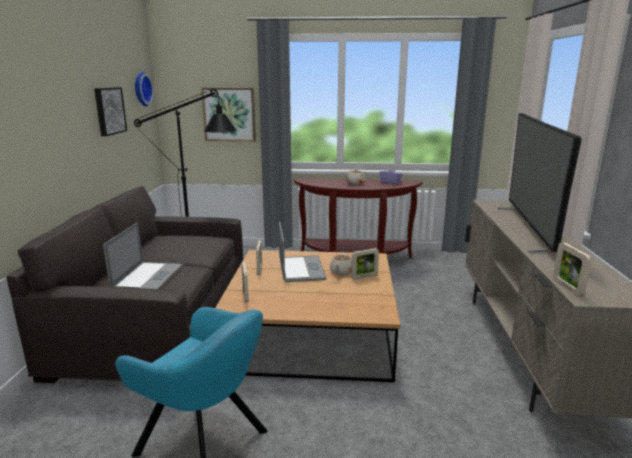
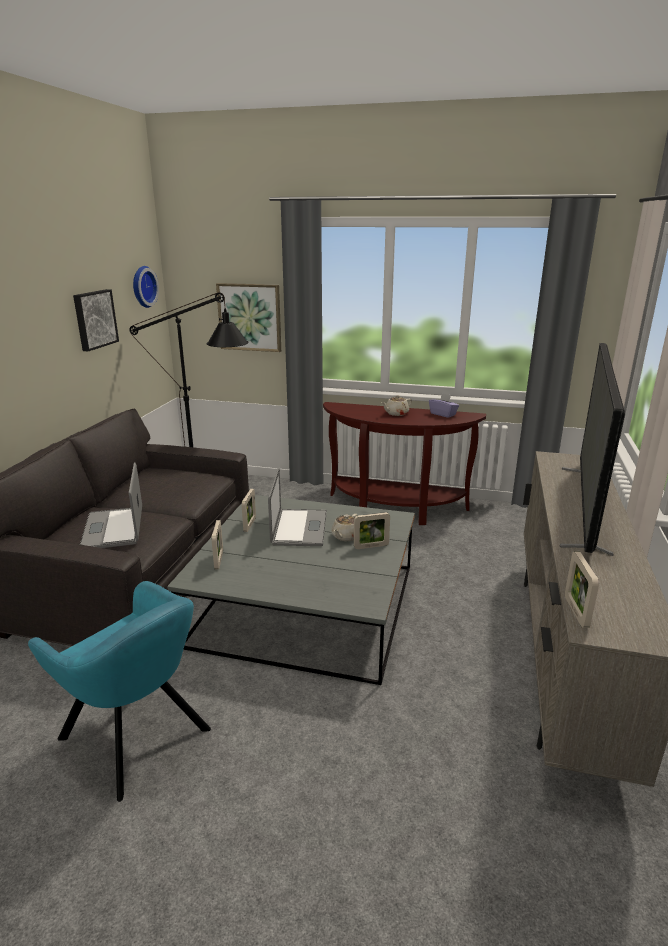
camera: 10 degrees right, 5 degrees up
laptop [103,222,183,289] -> laptop turned 150 degrees clockwise [80,462,142,548]
brown coffee table [215,250,400,382] -> grey coffee table [167,495,415,685]

